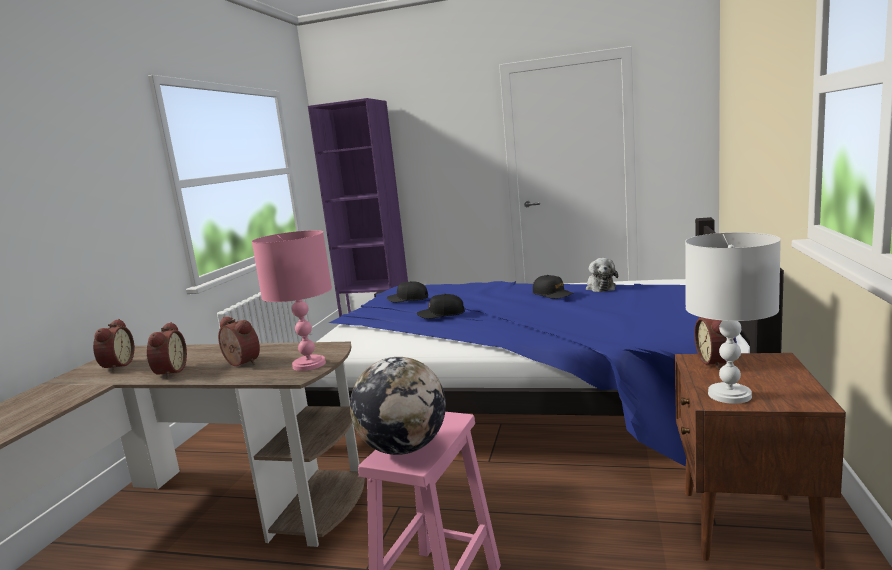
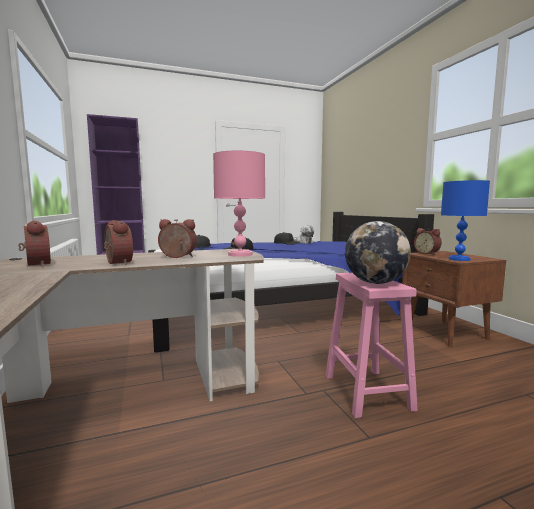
camera: 35 degrees left, 5 degrees down
white table lamp [685,232,781,404] -> blue table lamp [441,180,490,261]

